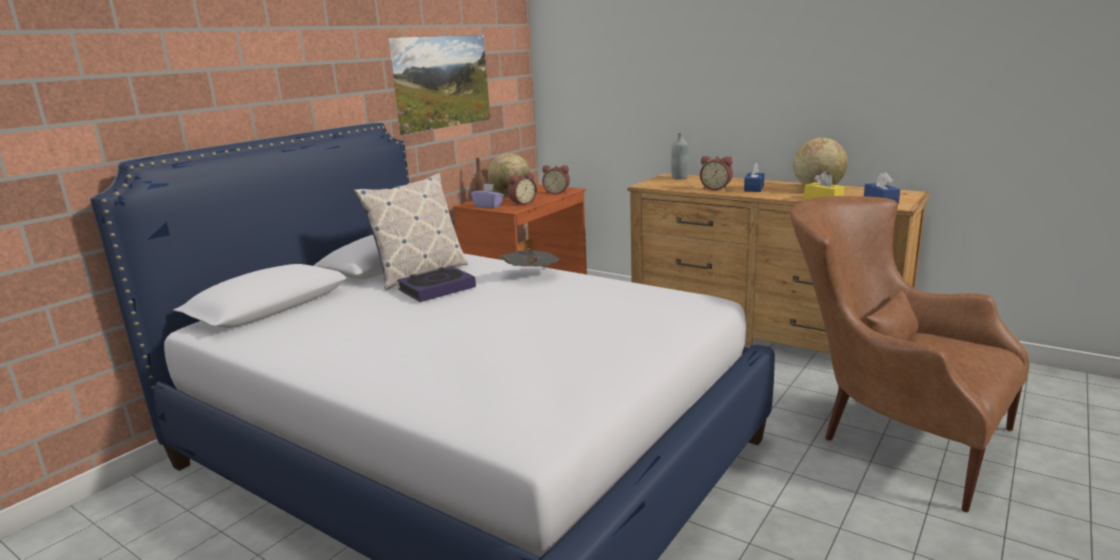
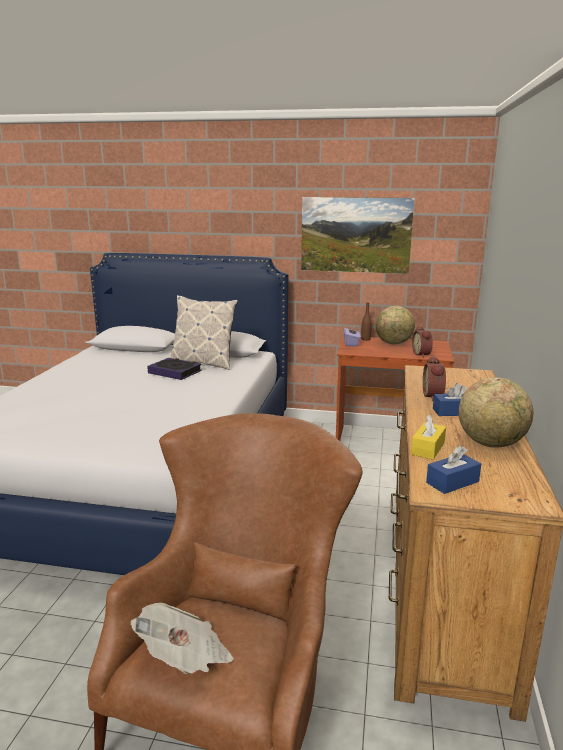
camera: 65 degrees right, 0 degrees up
newspaper [498,250,561,267] -> newspaper moved to [131,603,234,674]
alarm clock [508,172,537,206] -> none
grey bottle [671,132,689,180] -> none

